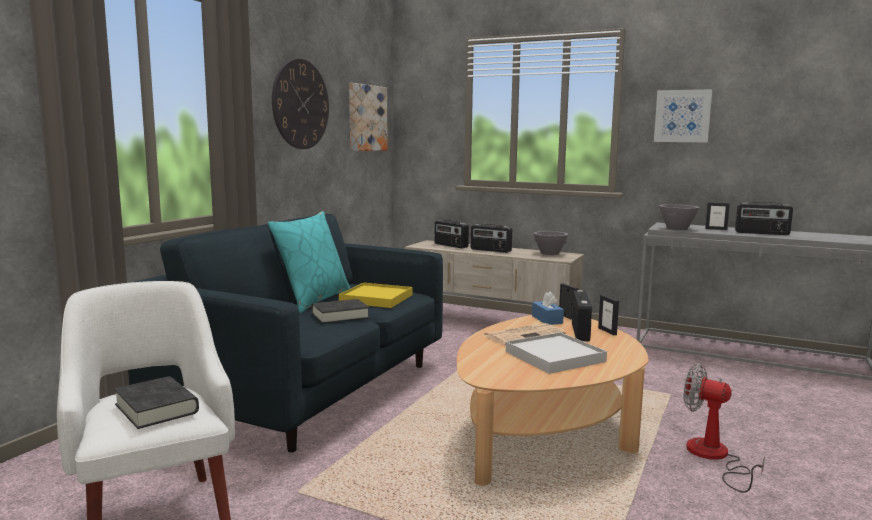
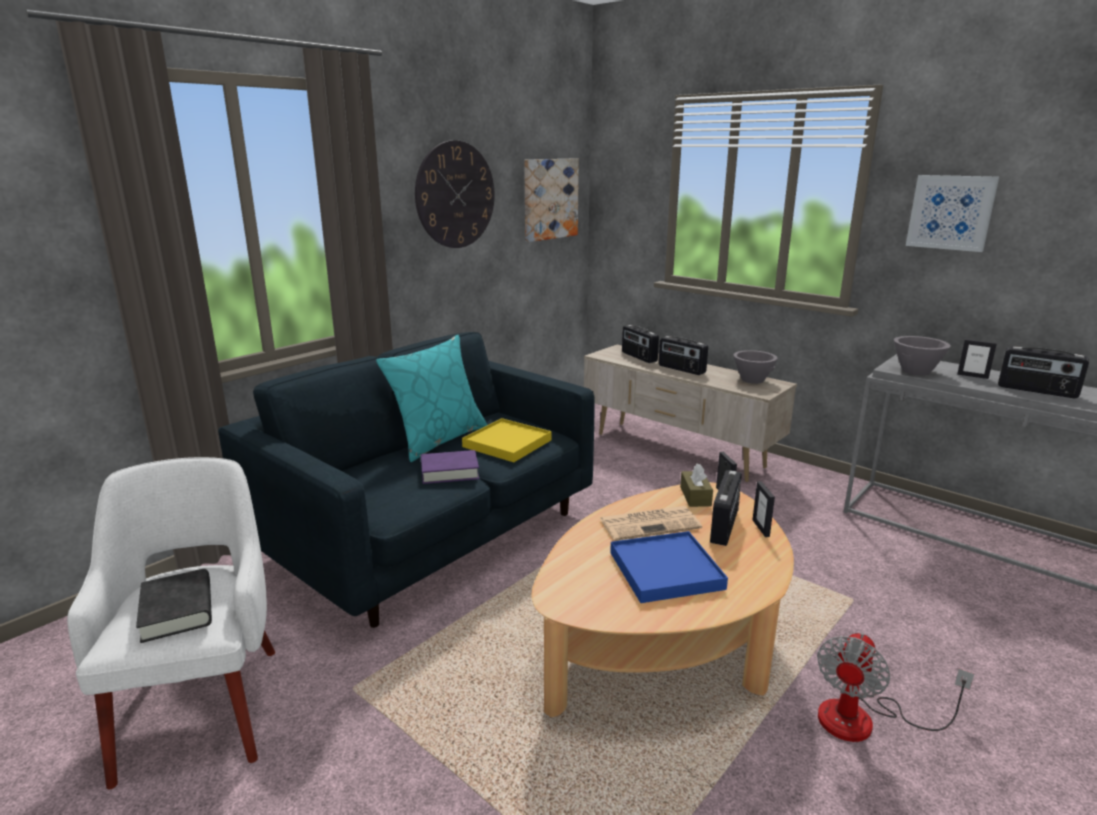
camera: 15 degrees right, 10 degrees up
black book [311,299,370,324] -> purple book [421,450,479,484]
white tray [506,332,607,374] -> blue tray [610,531,728,603]
blue tissue box [532,291,564,325] -> brown tissue box [680,464,713,507]
fan [684,364,765,493] -> fan turned 105 degrees counterclockwise [817,633,974,742]

